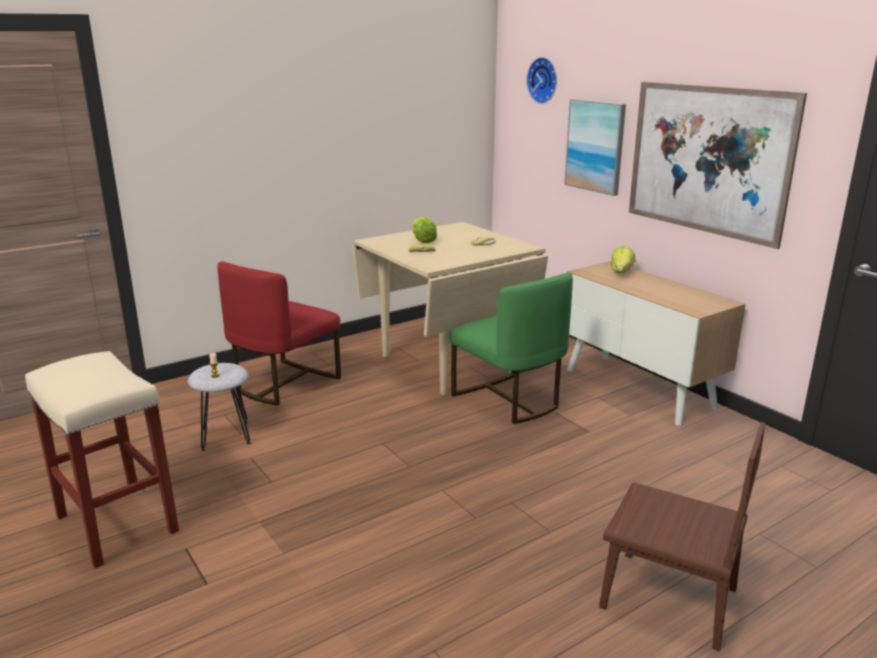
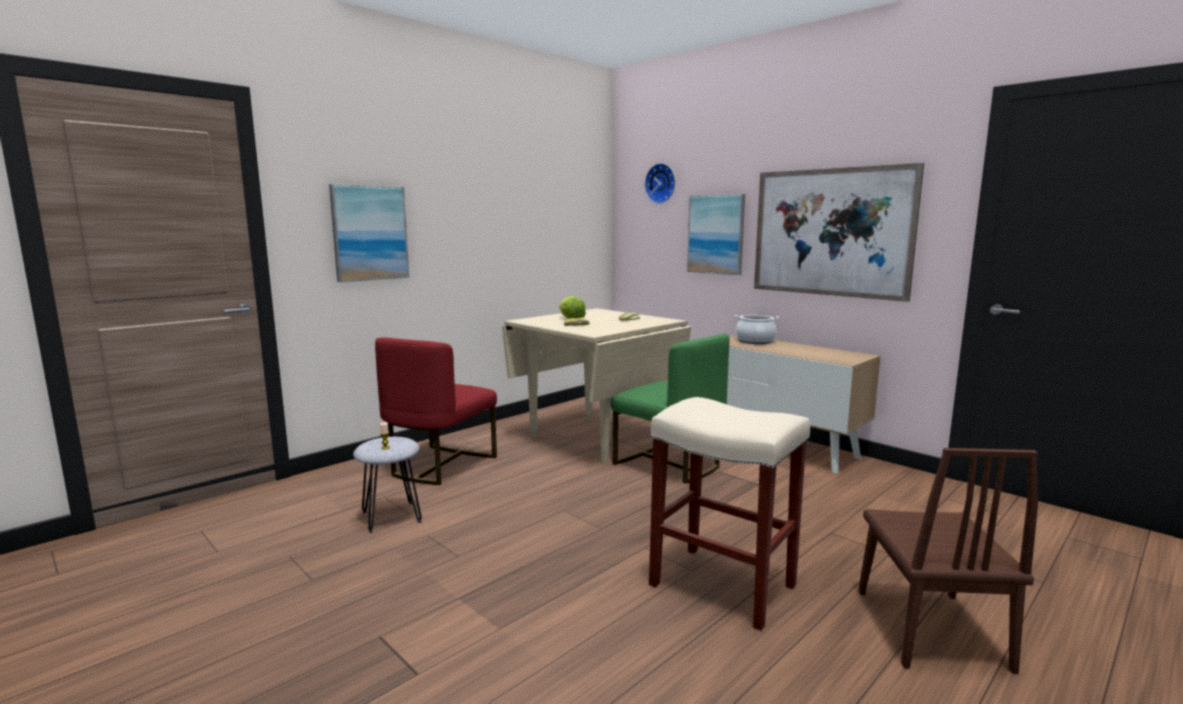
camera: 10 degrees left, 10 degrees down
beige stool [25,351,179,568] -> beige stool moved to [649,397,810,631]
brown chair [599,422,766,651] -> brown chair turned 75 degrees clockwise [859,448,1038,674]
lettuce [610,246,635,274] -> cooking pot [735,315,779,344]
none -> picture [329,184,409,282]

